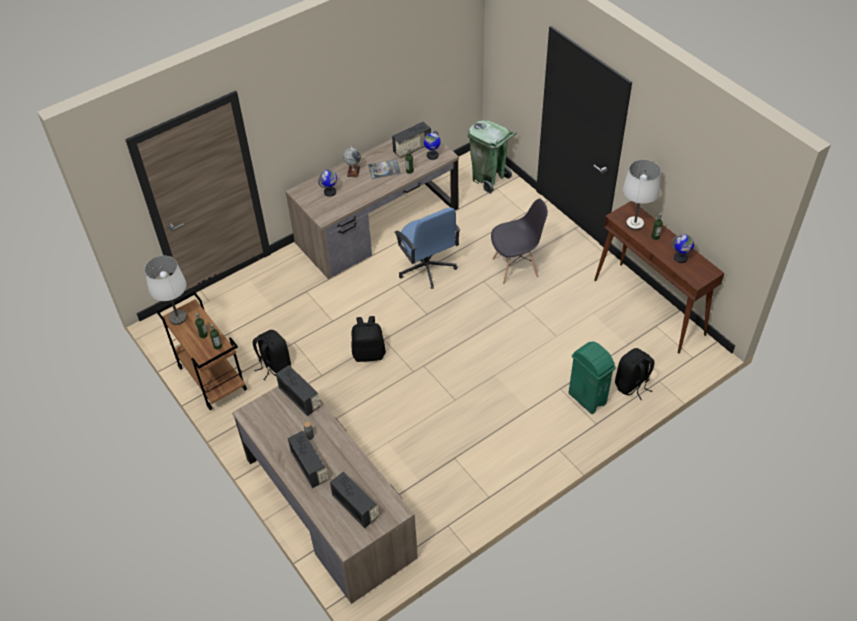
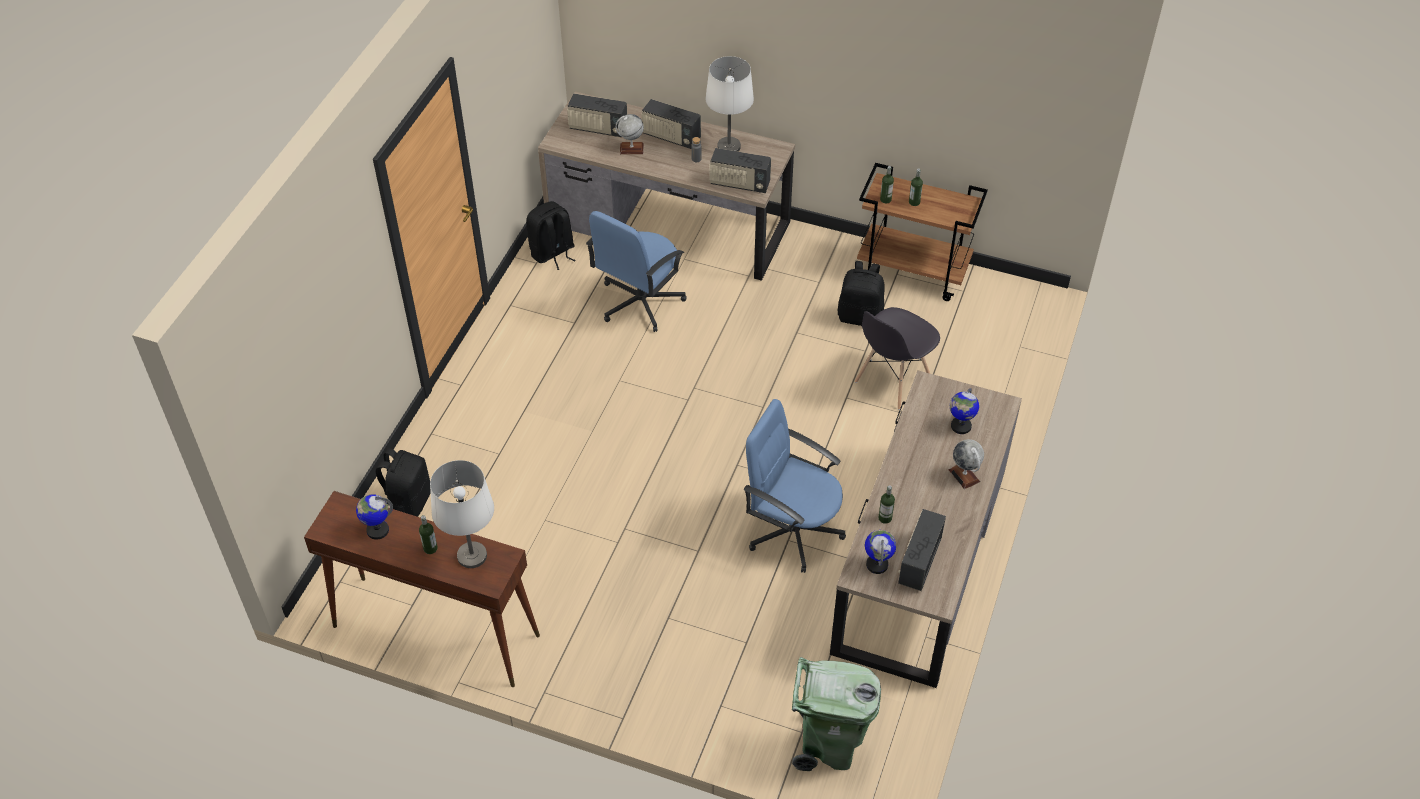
camera: 145 degrees right, 0 degrees up
white table lamp [145,256,187,325] -> white table lamp moved to [705,56,754,152]
black backpack [351,316,386,362] -> black backpack moved to [526,201,576,270]
book [368,159,401,179] -> none
grey chair [491,198,548,284] -> grey chair moved to [855,307,940,410]
green trash can [569,341,616,414] -> none
none -> blue office chair [586,211,687,332]
none -> globe [616,114,644,154]

